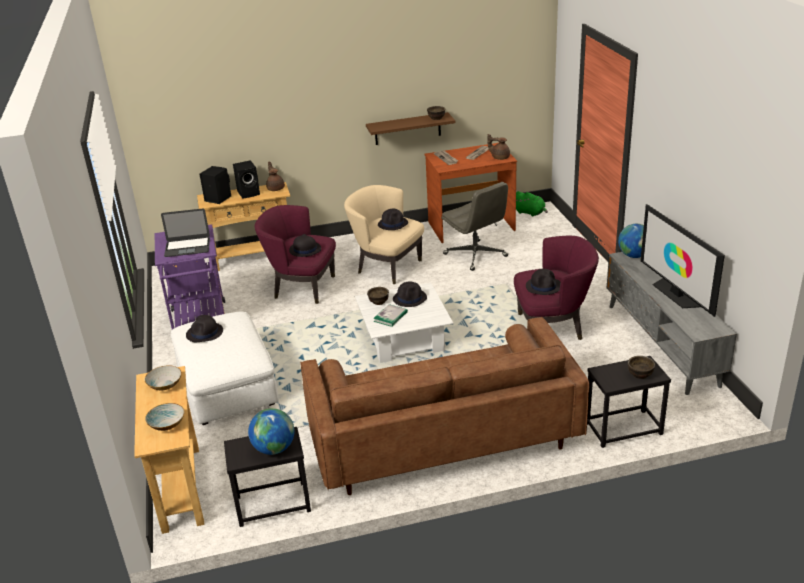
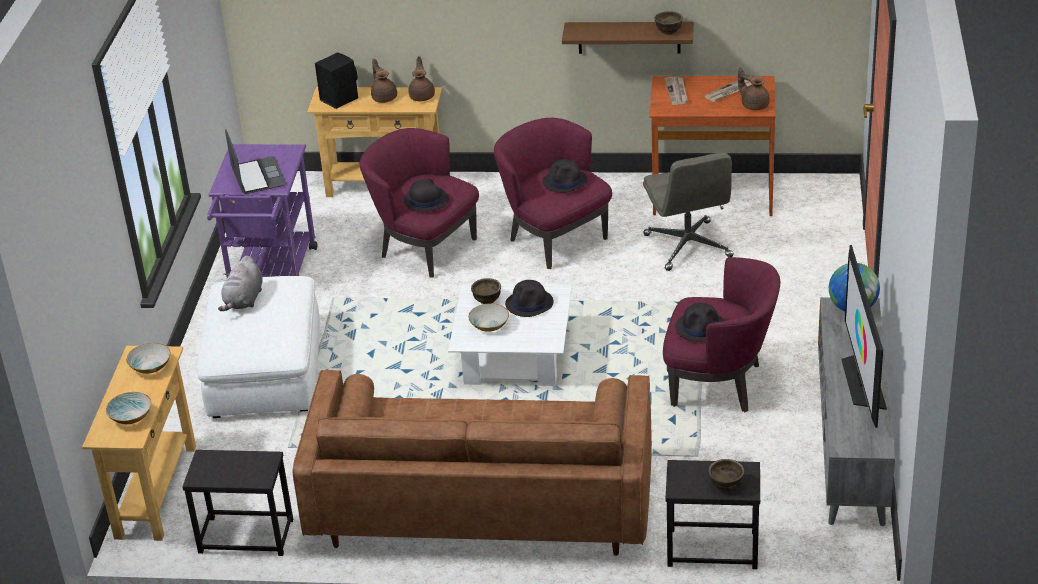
camera: 20 degrees right, 5 degrees up
laptop [161,208,210,257] -> laptop turned 120 degrees counterclockwise [225,129,286,194]
black hat [186,315,223,342] -> grey plush toy [218,256,263,311]
black speaker [233,160,260,199] -> brown teapot [371,59,397,103]
globe [248,408,294,455] -> none
beige armchair [344,185,424,284] -> purple armchair [494,118,612,269]
book [373,304,408,327] -> bowl [468,303,509,332]
green plush toy [516,191,548,217] -> none

